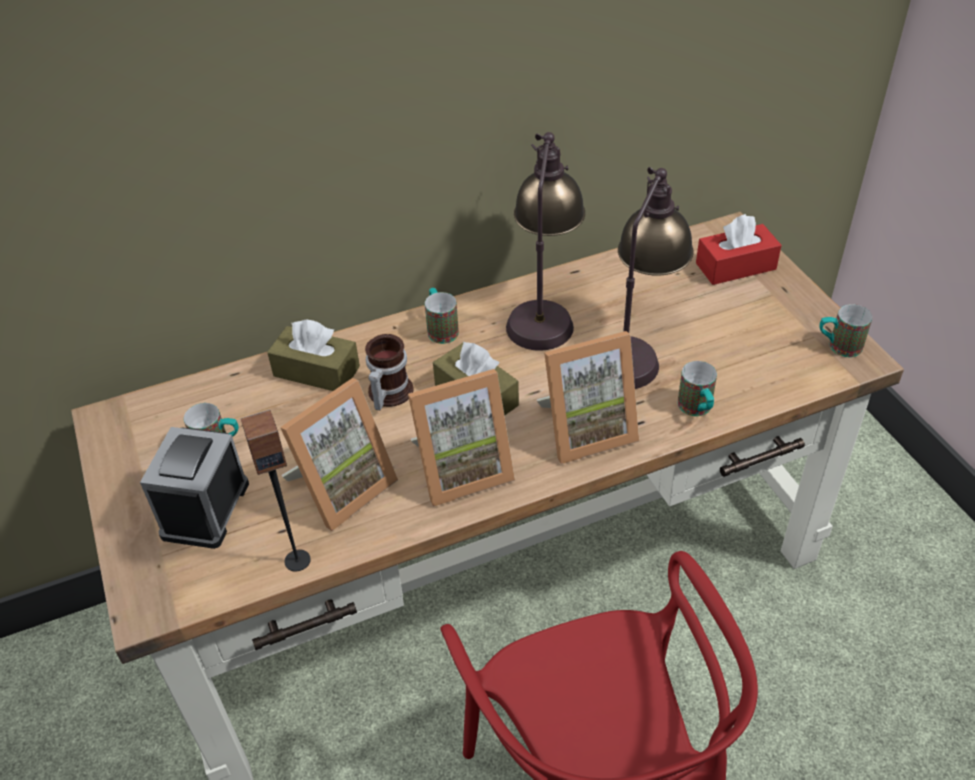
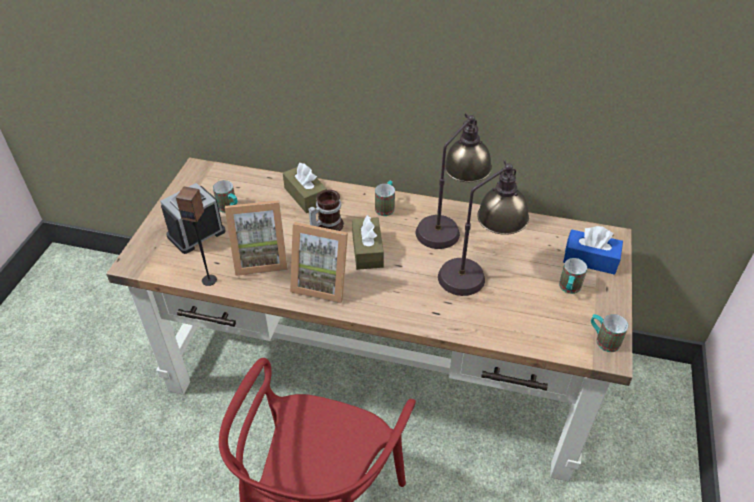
camera: 35 degrees right, 0 degrees up
picture frame [537,331,639,464] -> none
mug [677,361,717,416] -> mug moved to [559,258,587,294]
red tissue box [696,214,782,285] -> blue tissue box [563,226,623,275]

